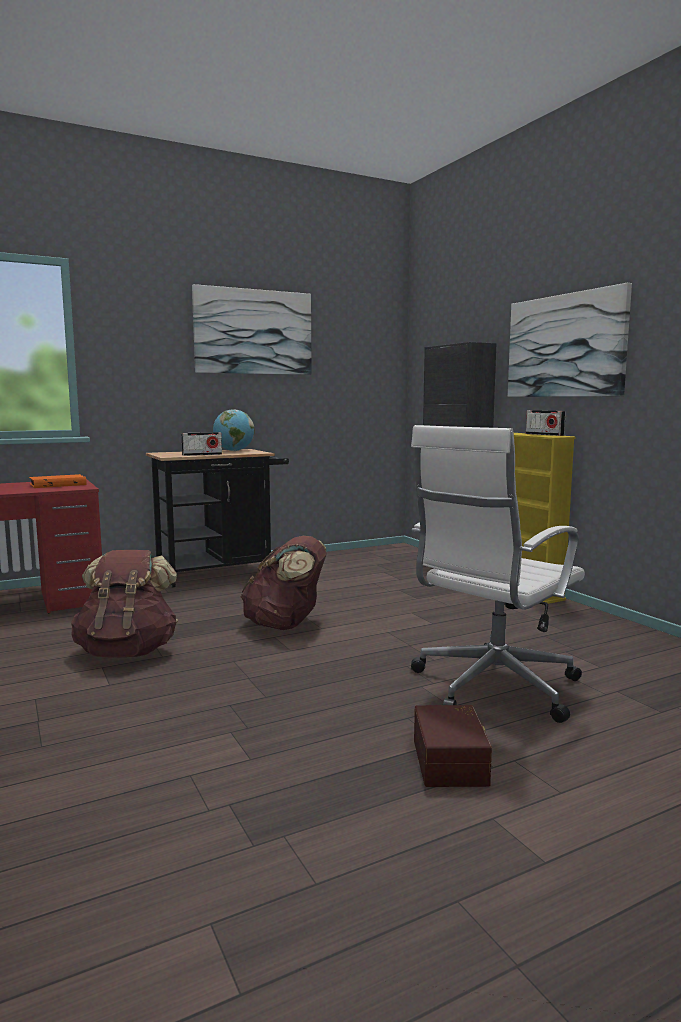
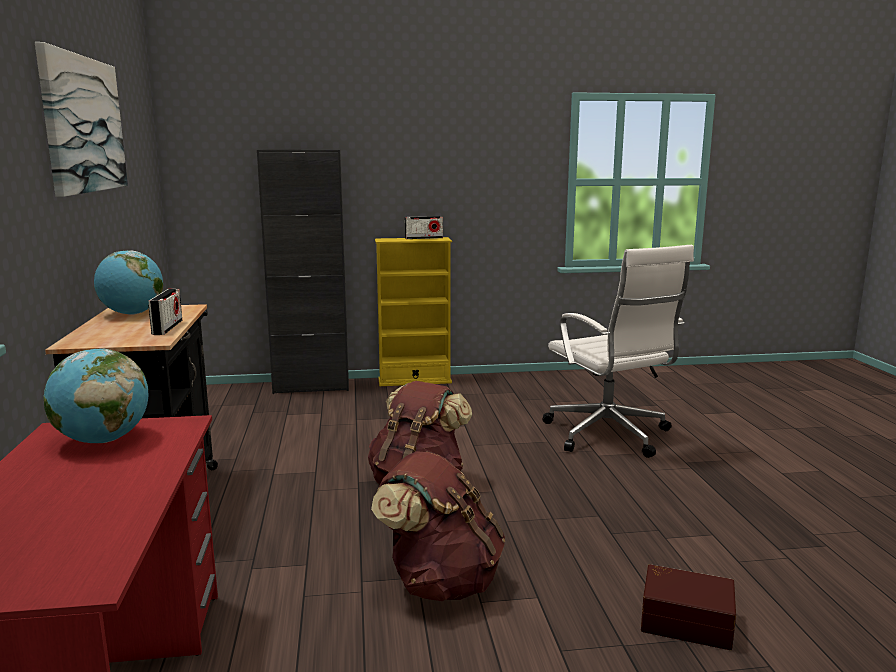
camera: 70 degrees left, 5 degrees up
orange book [29,474,86,488] -> globe [44,348,148,443]
brown storage box [414,705,492,787] -> brown storage box moved to [641,564,736,650]
picture [508,283,632,397] -> none

